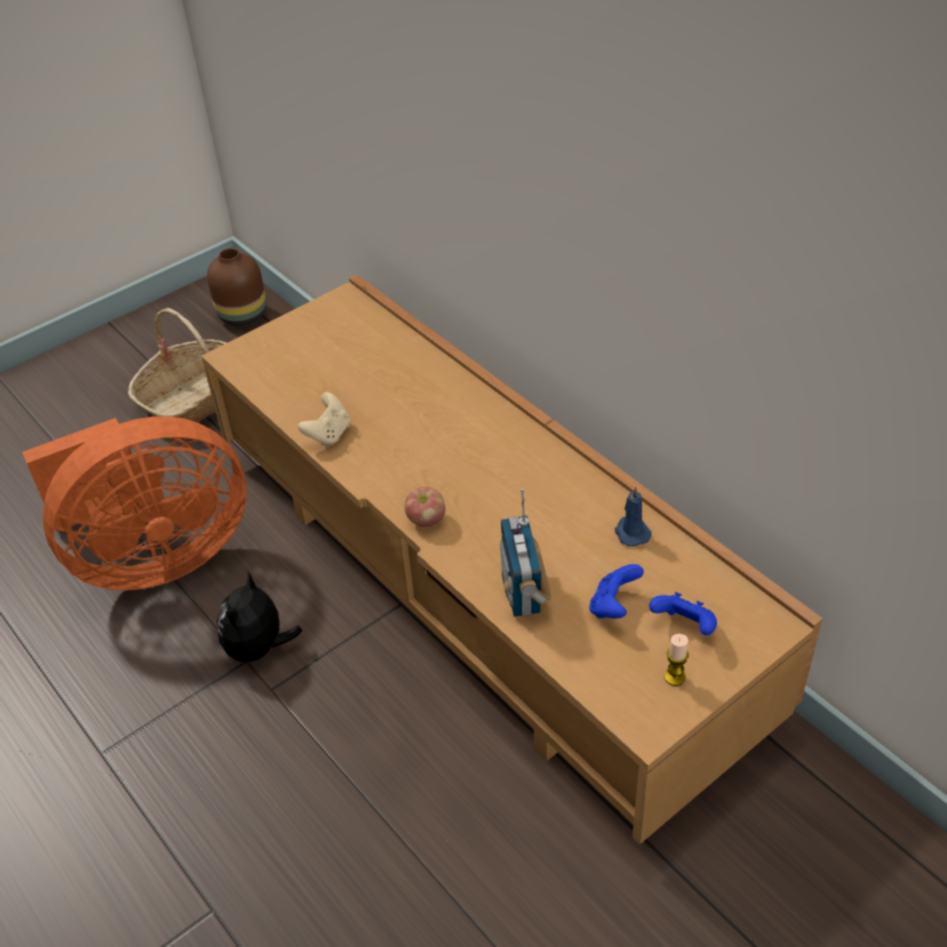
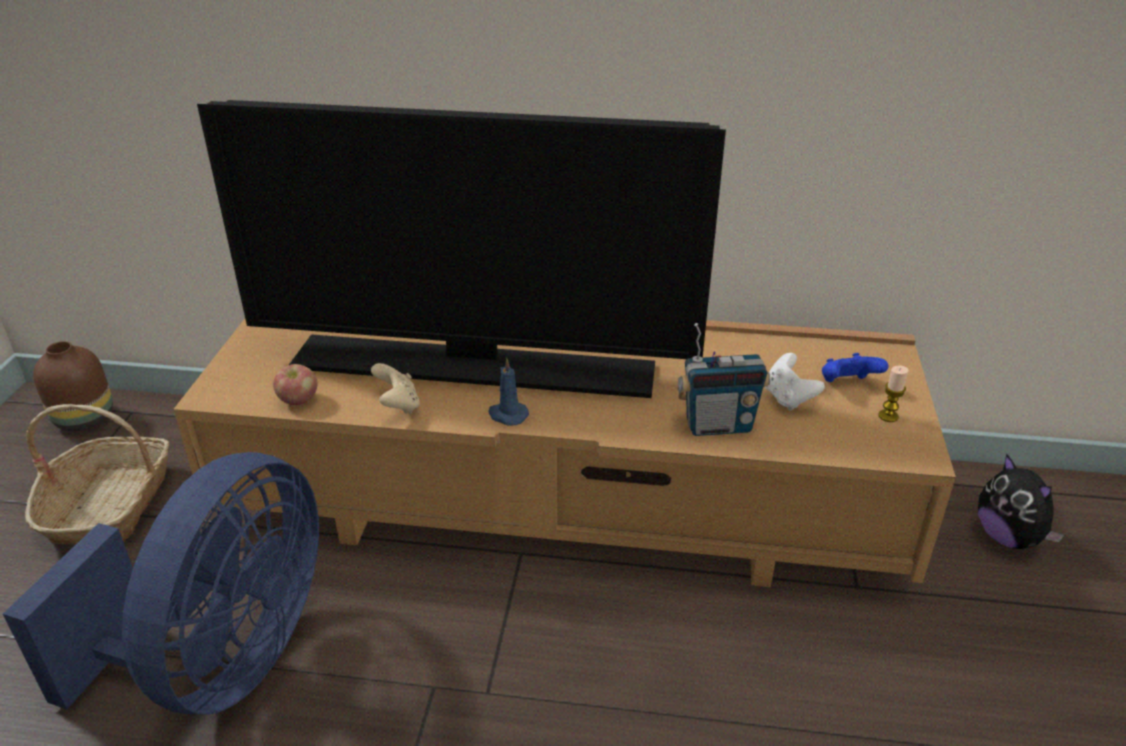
camera: 45 degrees left, 10 degrees down
orange fan [22,416,247,590] -> blue fan [3,452,319,715]
plush toy [217,572,303,670] -> plush toy moved to [978,454,1065,549]
apple [404,487,446,527] -> apple moved to [273,364,318,405]
radio [500,489,552,617] -> radio turned 45 degrees counterclockwise [677,323,770,436]
blue game controller [589,564,644,619] -> white game controller [765,353,825,411]
blue candle [615,486,652,547] -> blue candle moved to [488,358,529,426]
none -> television [197,100,726,398]

